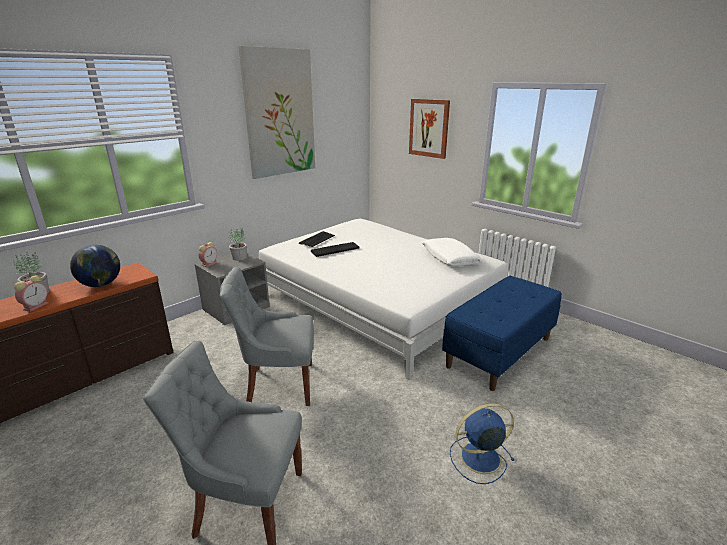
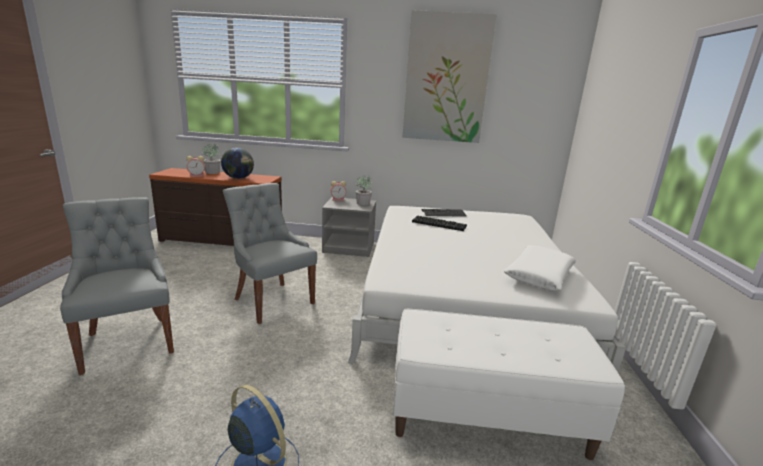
camera: 50 degrees right, 5 degrees down
picture [409,99,450,159] -> none
blue bench [442,276,562,391] -> white bench [393,309,625,460]

